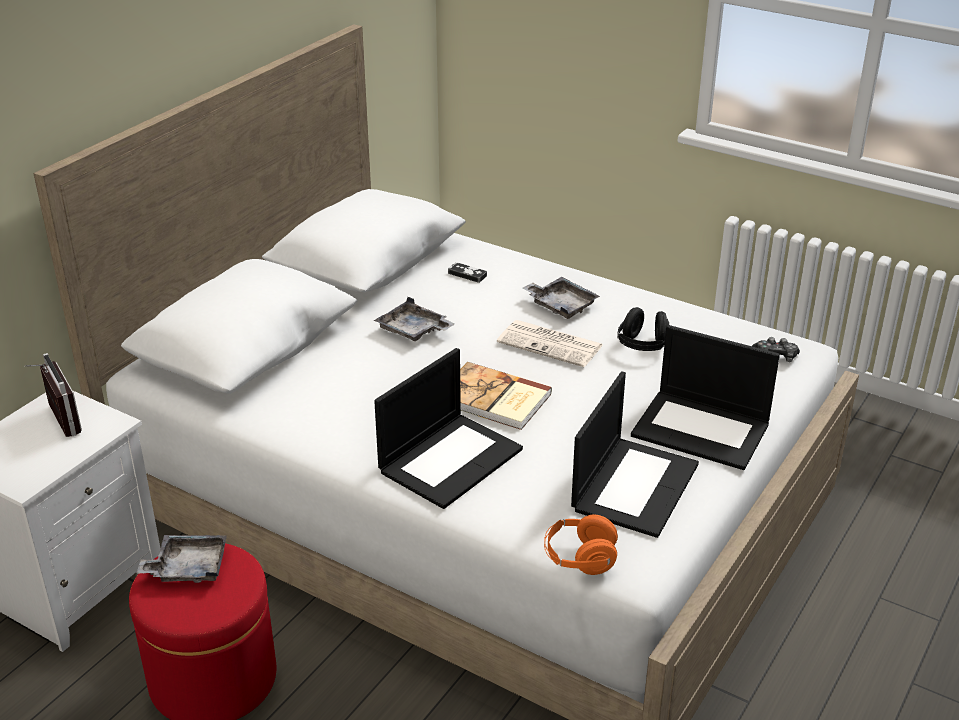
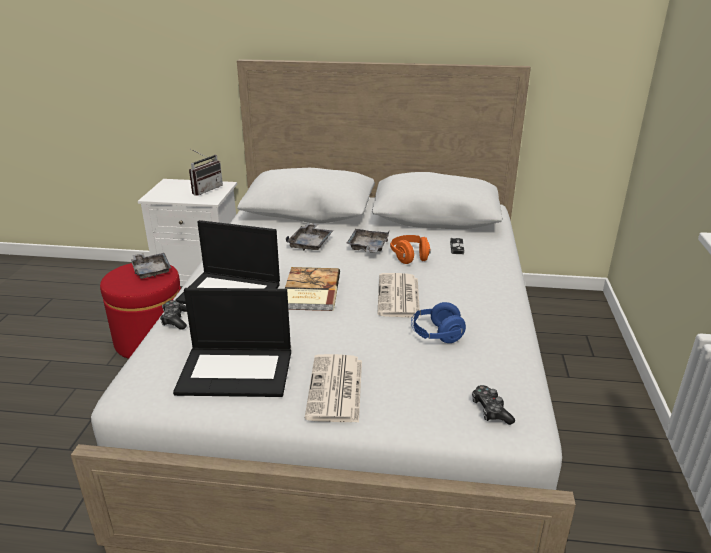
camera: 65 degrees right, 5 degrees down
grey tray [523,277,600,319] -> grey tray moved to [286,223,333,250]
orange headphones [544,514,618,575] -> orange headphones moved to [390,235,431,264]
black headphones [617,307,669,351] -> blue headphones [411,302,466,343]
laptop [631,325,780,470] -> newspaper [305,354,362,423]
none -> game controller [160,300,187,330]

